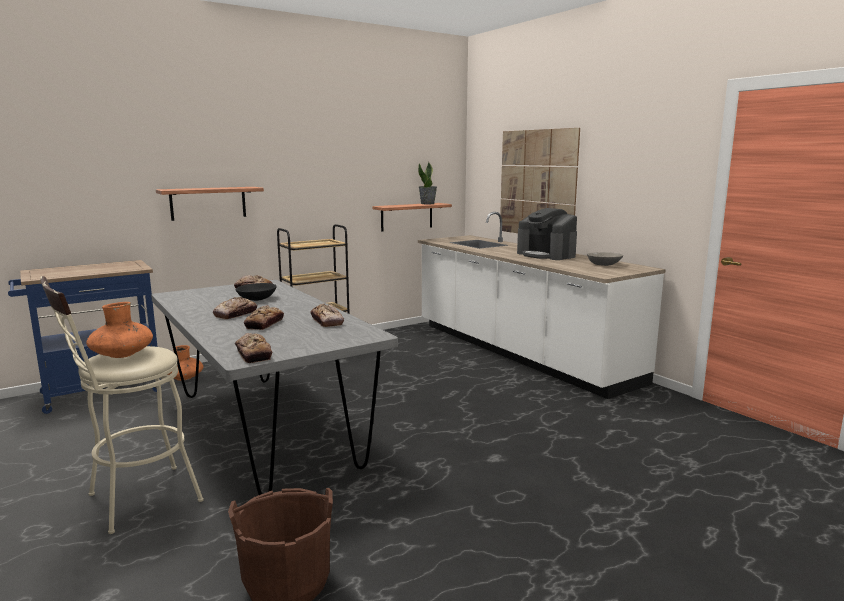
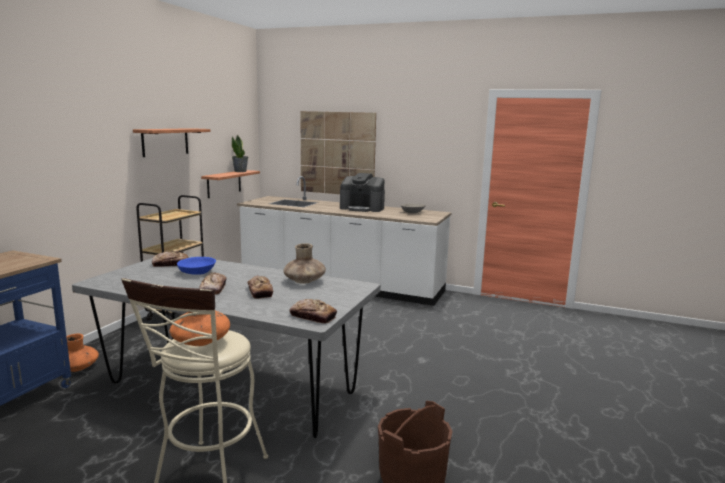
camera: 35 degrees left, 0 degrees up
shelf [156,187,264,221] -> shelf moved to [133,128,211,157]
black bowl [236,283,277,301] -> blue bowl [177,257,216,275]
bread [310,303,344,327] -> brown vase [283,243,326,284]

